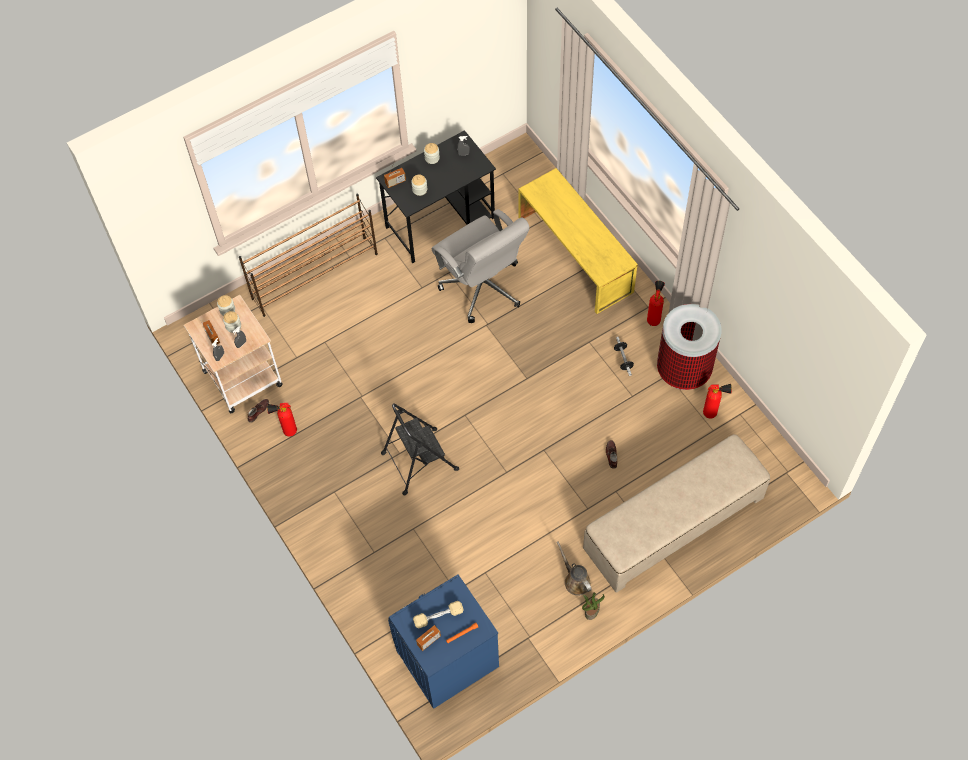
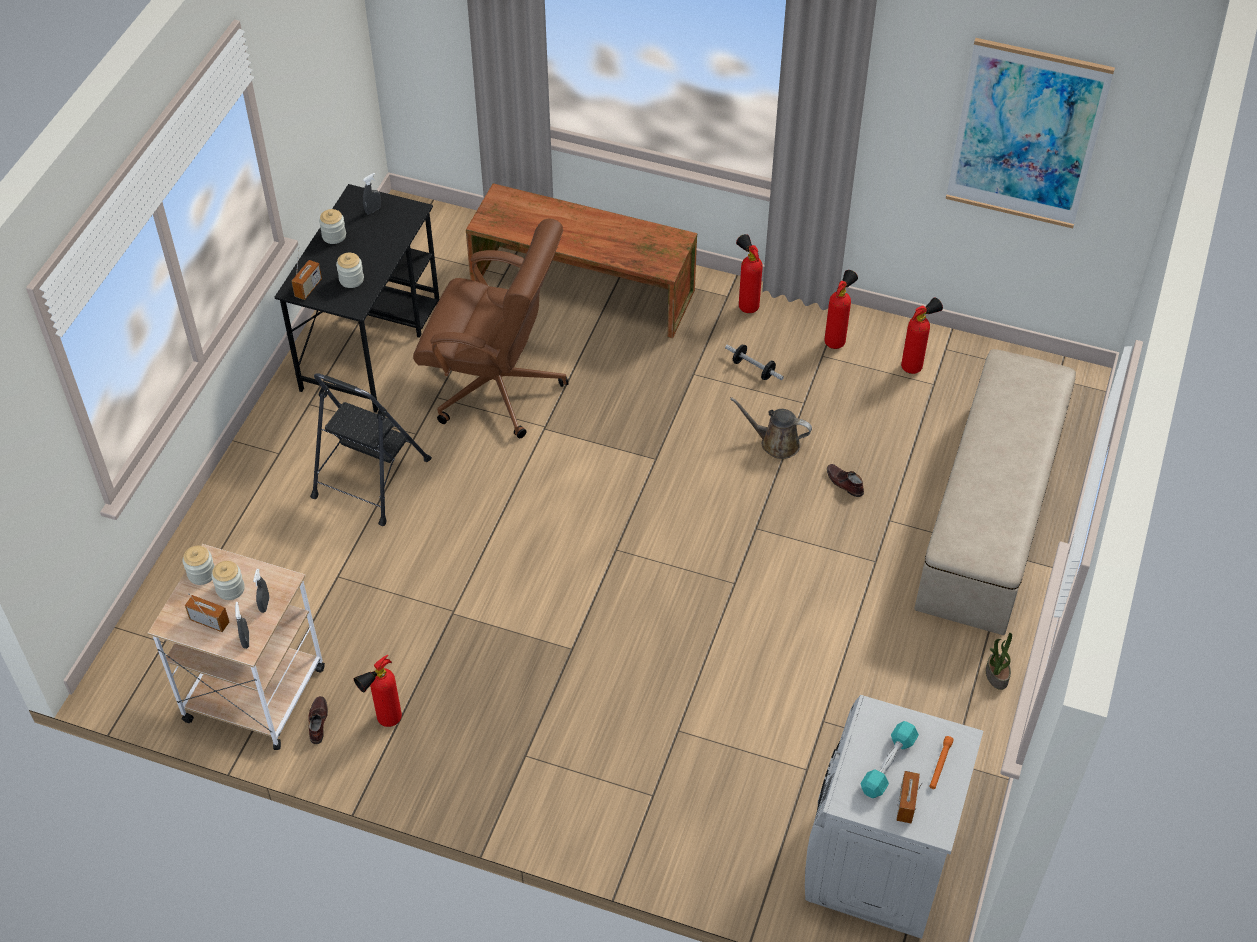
camera: 40 degrees left, 10 degrees down
brown shoe rack [239,193,378,317] -> none
black step ladder [381,403,459,496] -> black step ladder moved to [310,373,432,526]
blue washing machine [388,574,499,709] -> white washing machine [805,695,983,939]
beige dumbbell [413,601,464,628] -> turquoise dumbbell [861,721,919,798]
grey office chair [432,209,529,323] -> brown office chair [413,219,568,438]
yellow bench [518,168,638,314] -> brown bench [466,183,697,338]
brown watering can [557,541,592,596] -> brown watering can moved to [730,397,812,459]
trash can [657,304,722,390] -> fire extinguisher [824,270,858,349]
none -> picture [946,38,1115,228]

